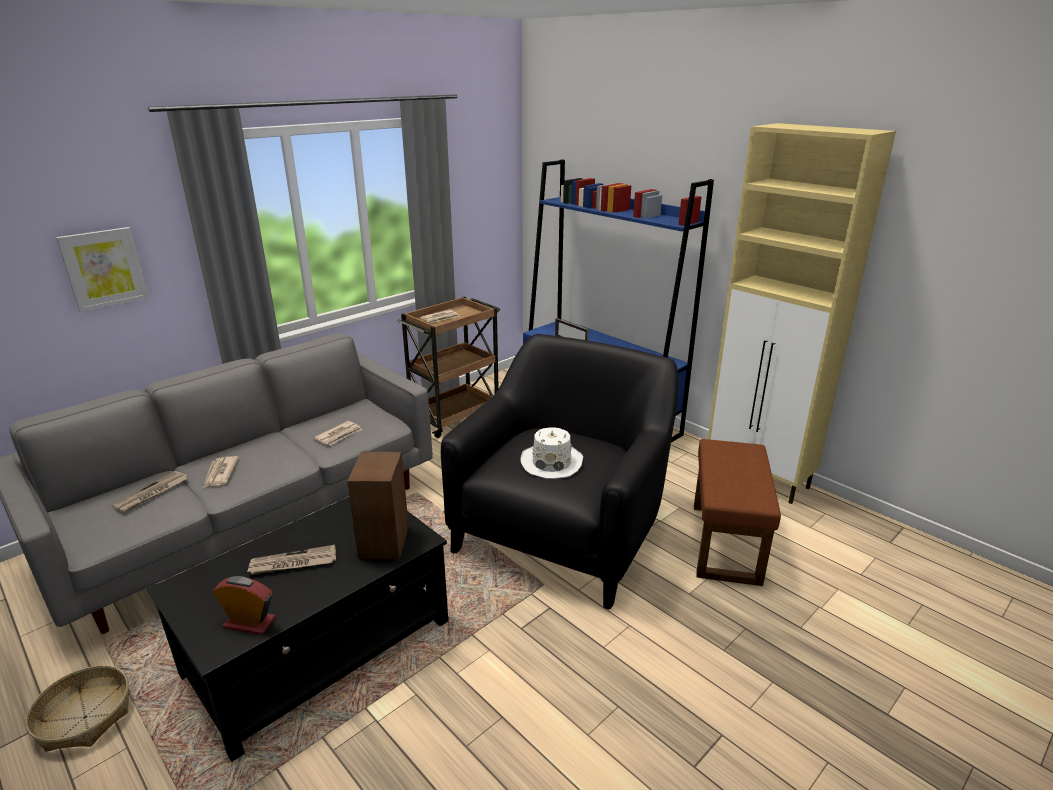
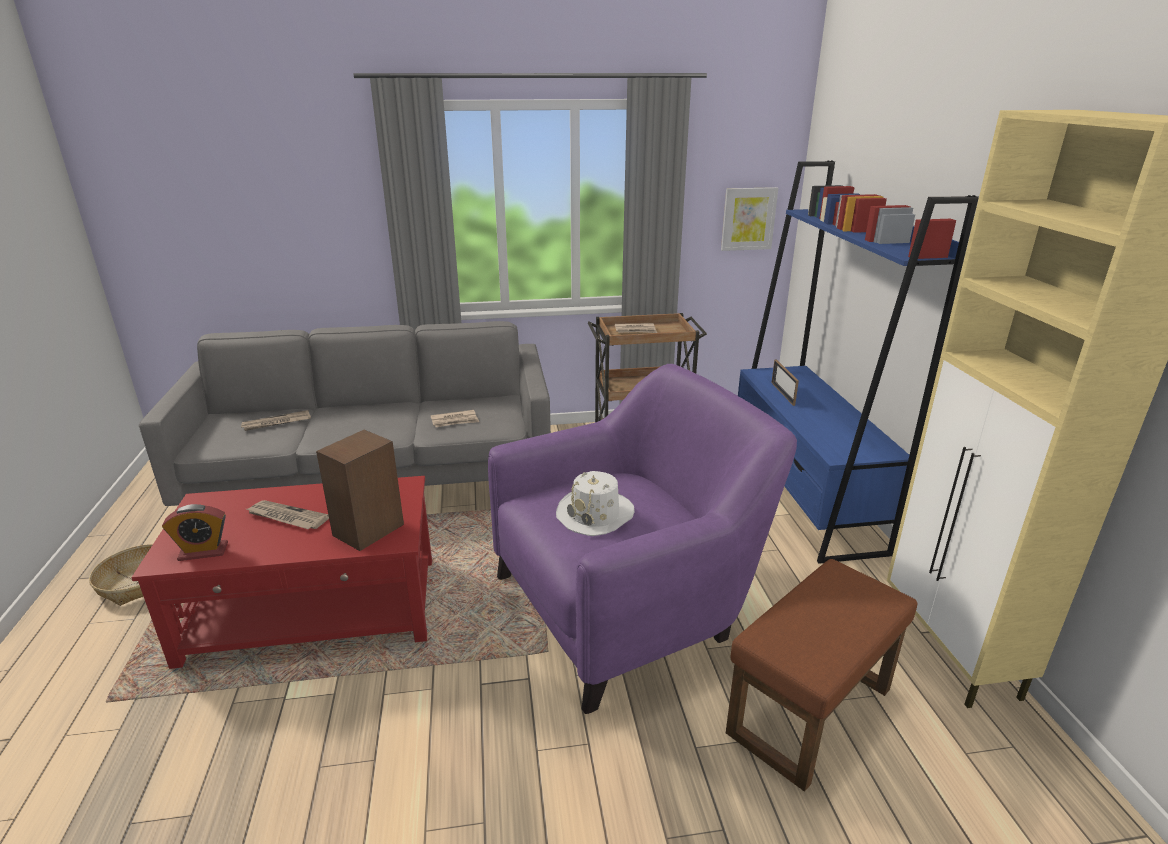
camera: 35 degrees right, 0 degrees up
picture [56,227,149,312] -> picture moved to [721,187,778,251]
black coffee table [147,496,448,762] -> red coffee table [131,476,432,669]
newspaper [203,456,239,488] -> none
alarm clock [212,576,276,635] -> alarm clock turned 120 degrees clockwise [162,504,228,561]
black armchair [441,334,678,610] -> purple armchair [488,364,797,714]

